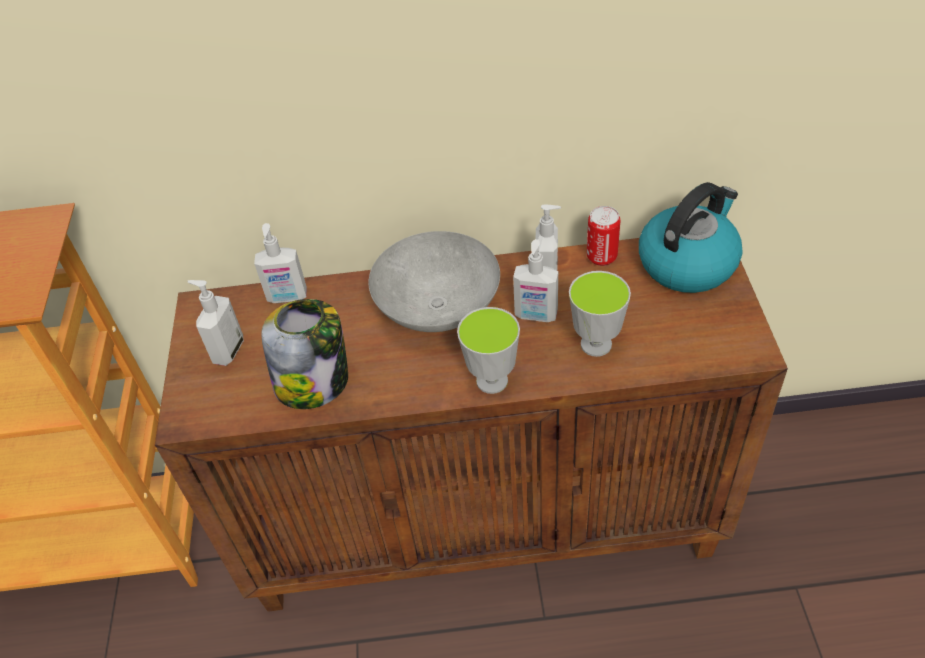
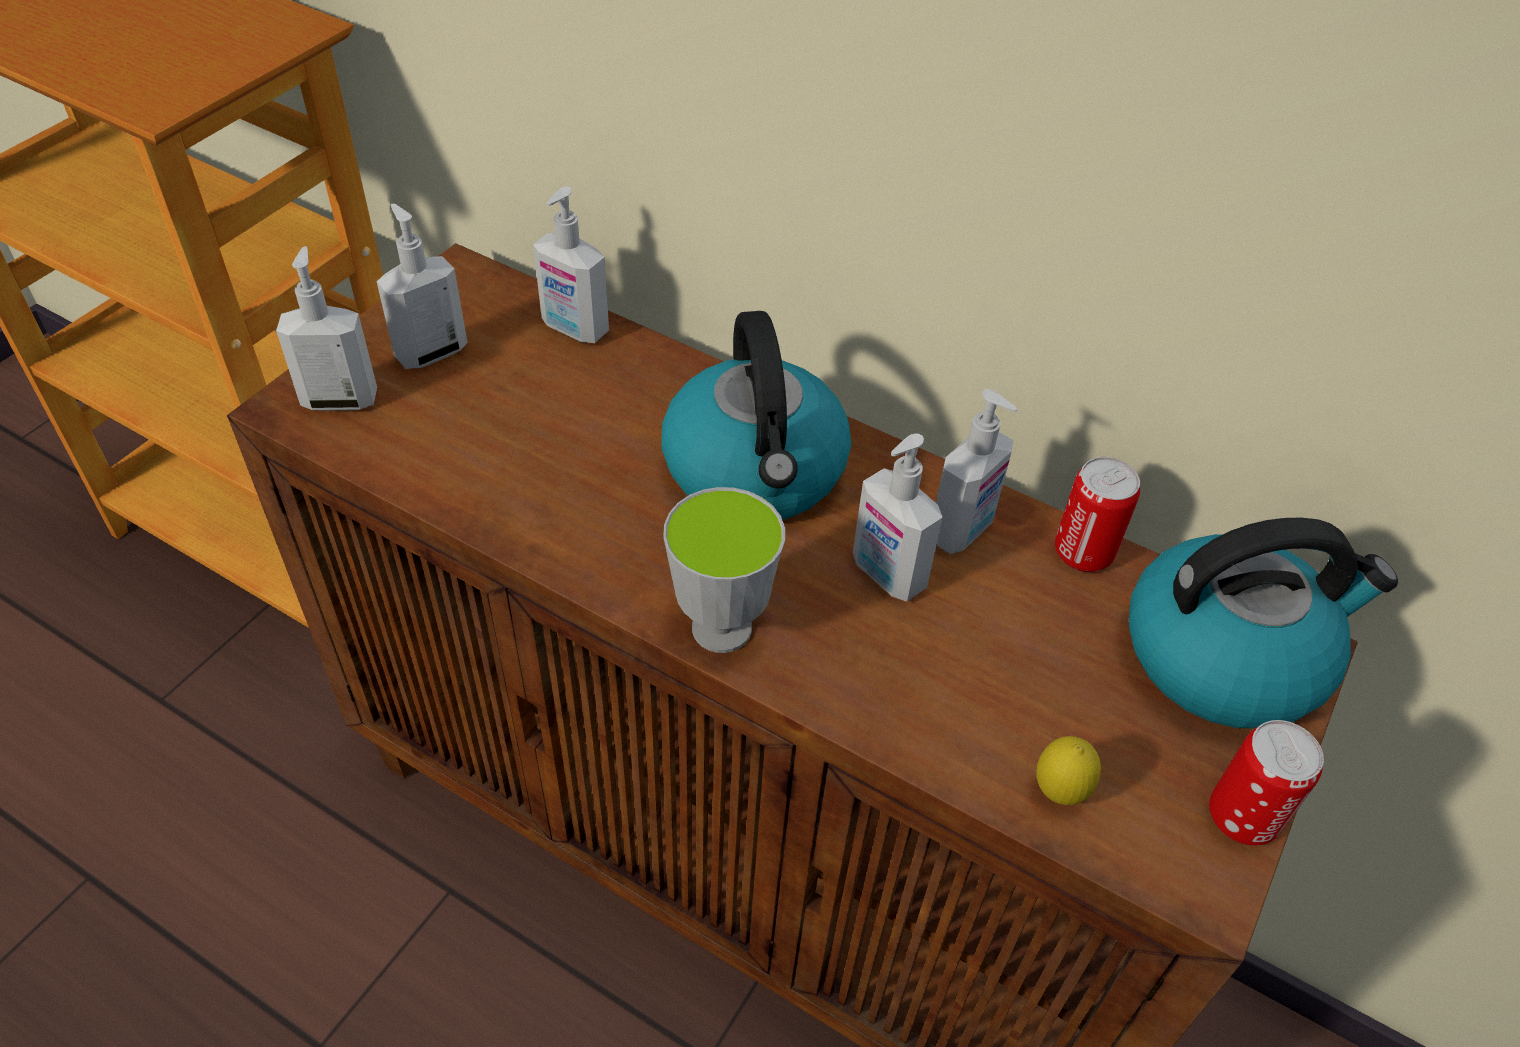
camera: 30 degrees right, 0 degrees up
jar [261,299,348,409] -> none
grey bowl [369,231,500,332] -> kettle [661,311,851,520]
cup [569,271,631,357] -> none
none -> soap dispenser [276,246,377,411]
none -> lemon [1037,736,1101,805]
none -> can [1209,720,1324,846]

